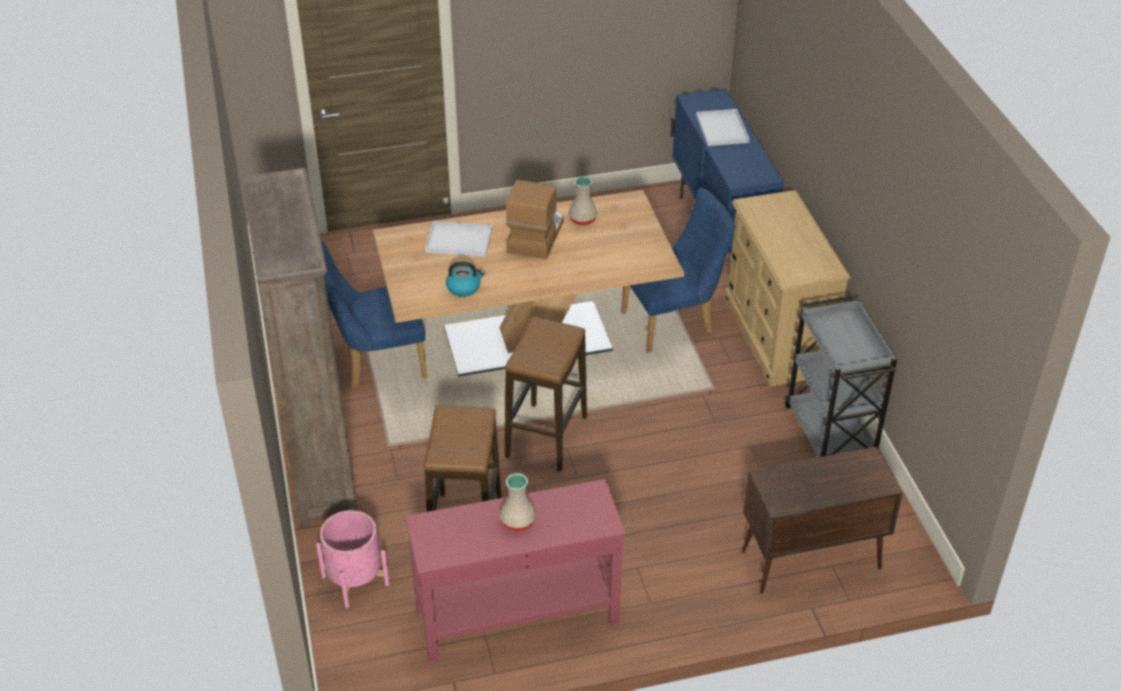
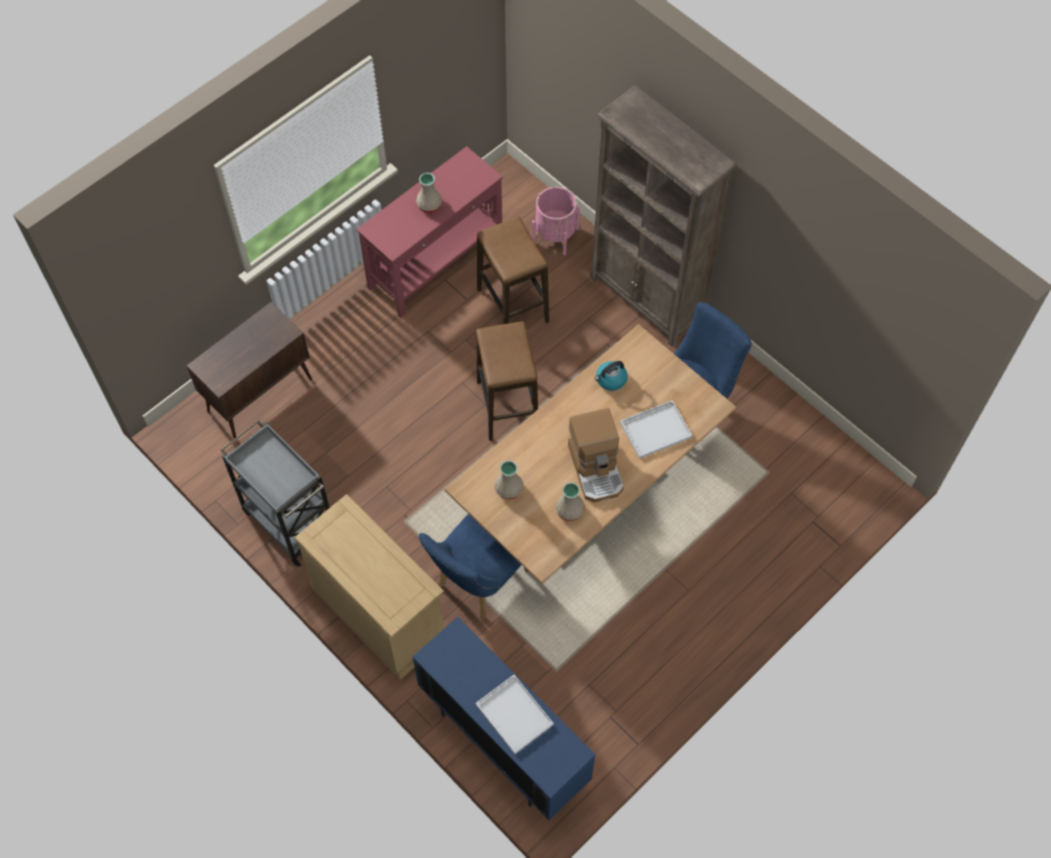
camera: 150 degrees right, 20 degrees up
none -> beige vase [495,460,523,500]

